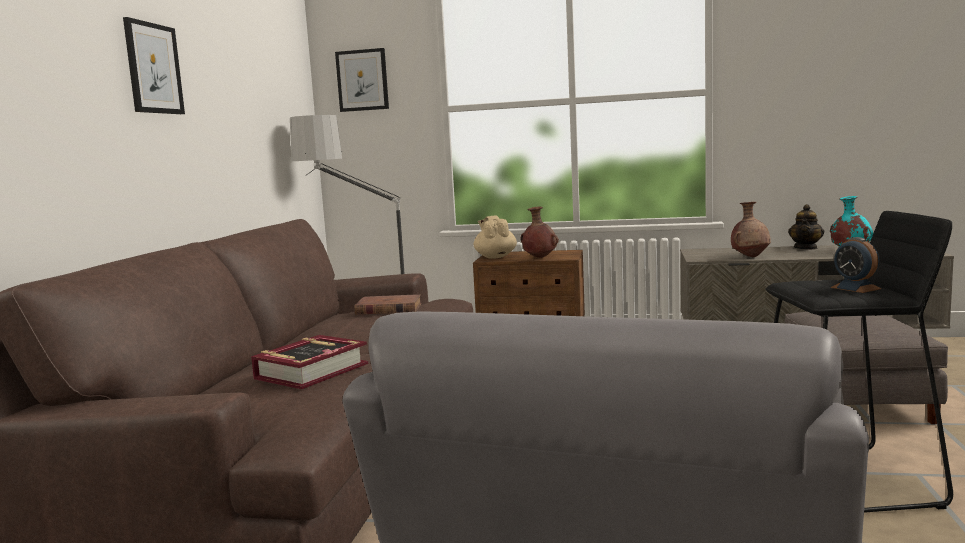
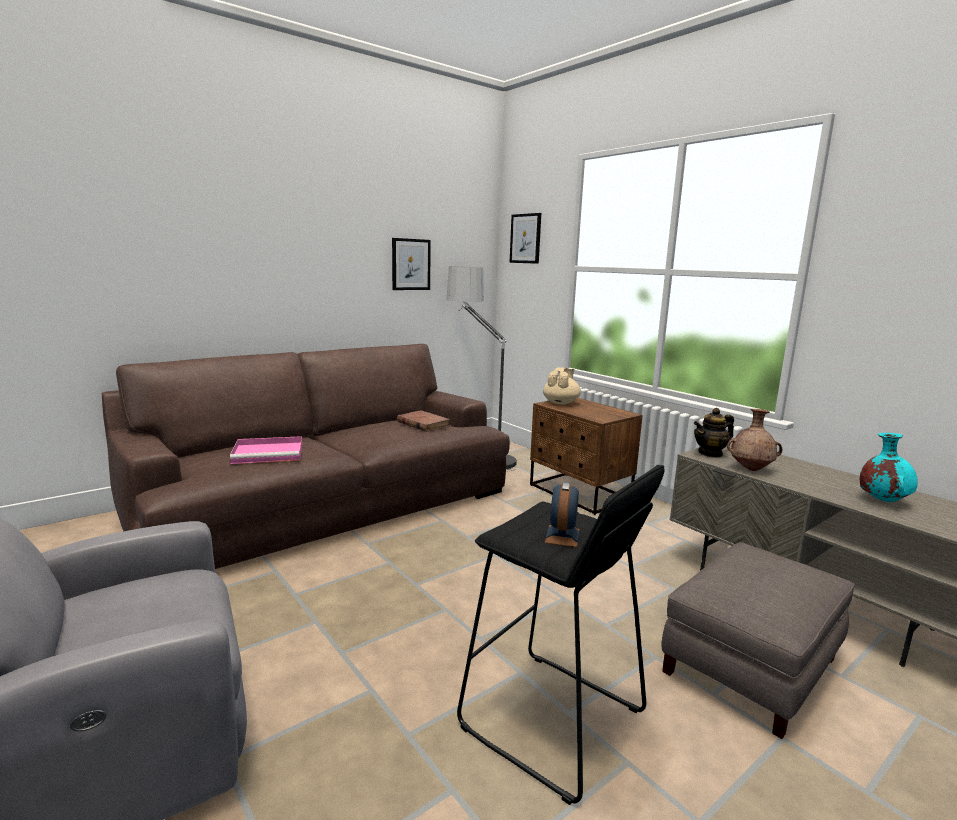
camera: 40 degrees right, 5 degrees up
picture [123,17,185,114] -> picture moved to [392,238,431,290]
book [251,335,368,389] -> pink tray [230,436,302,464]
brown vase [520,206,559,258] -> none
teapot [788,204,824,250] -> teapot moved to [694,408,734,457]

